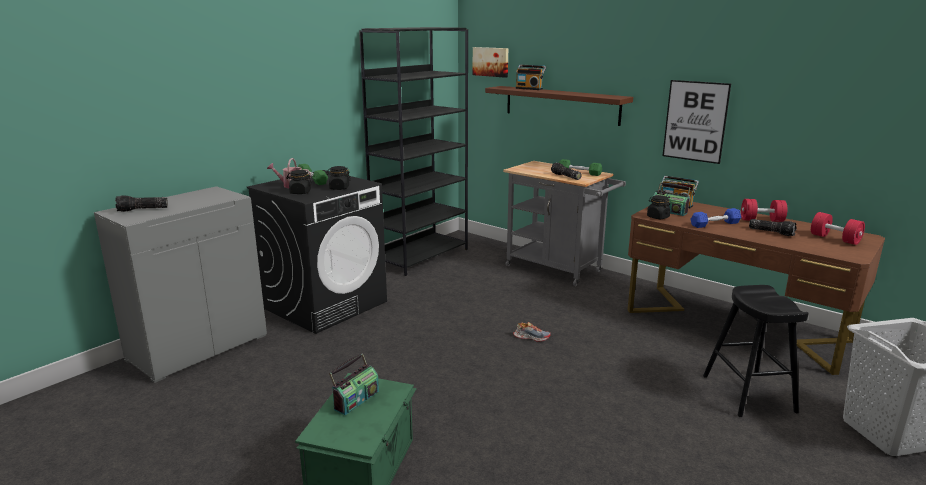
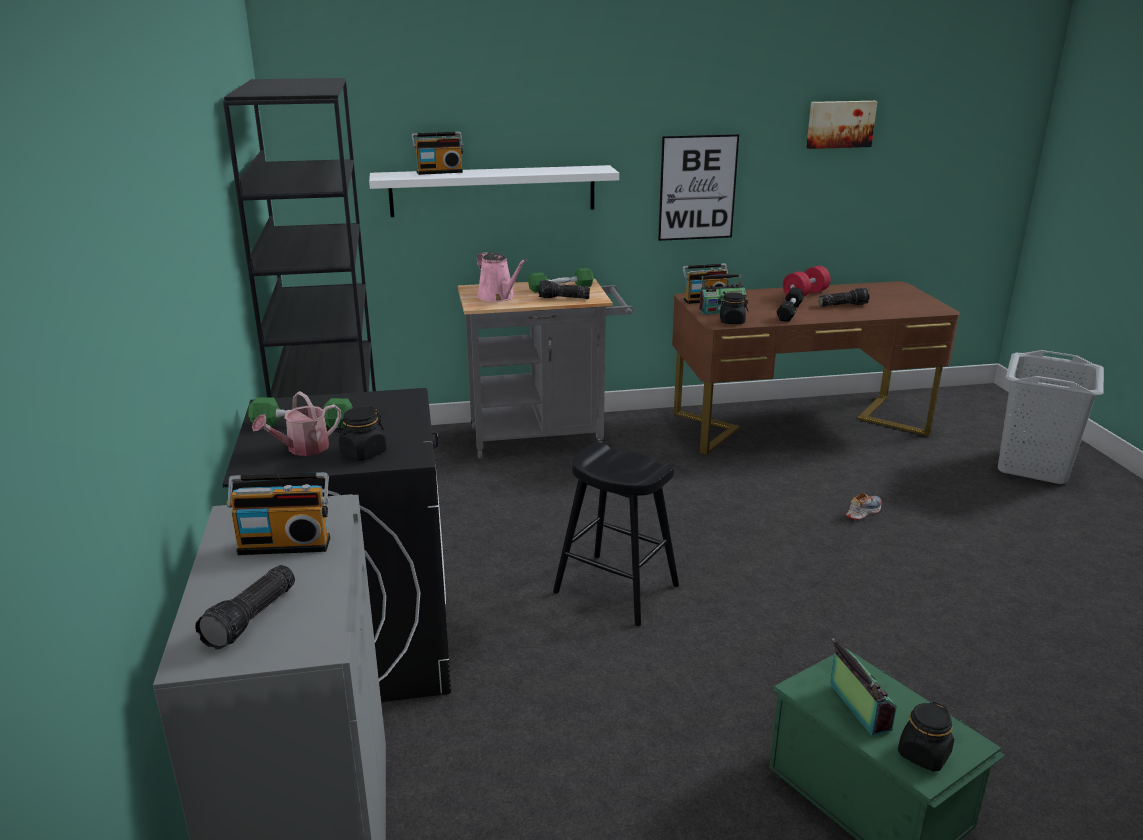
camera: 50 degrees left, 5 degrees up
black jar [326,166,351,190] -> black jar moved to [898,702,954,772]
picture [473,47,508,78] -> picture moved to [806,101,877,149]
brown shelf [485,86,633,126] -> white shelf [369,165,619,217]
shoe [513,322,551,342] -> shoe moved to [846,493,882,520]
blue dumbbell [691,208,741,228] -> black dumbbell [776,288,804,322]
black stool [703,285,809,417] -> black stool moved to [553,442,679,626]
red dumbbell [811,212,865,245] -> none
none -> radio [227,472,330,555]
none -> pink watering can [477,252,527,302]

